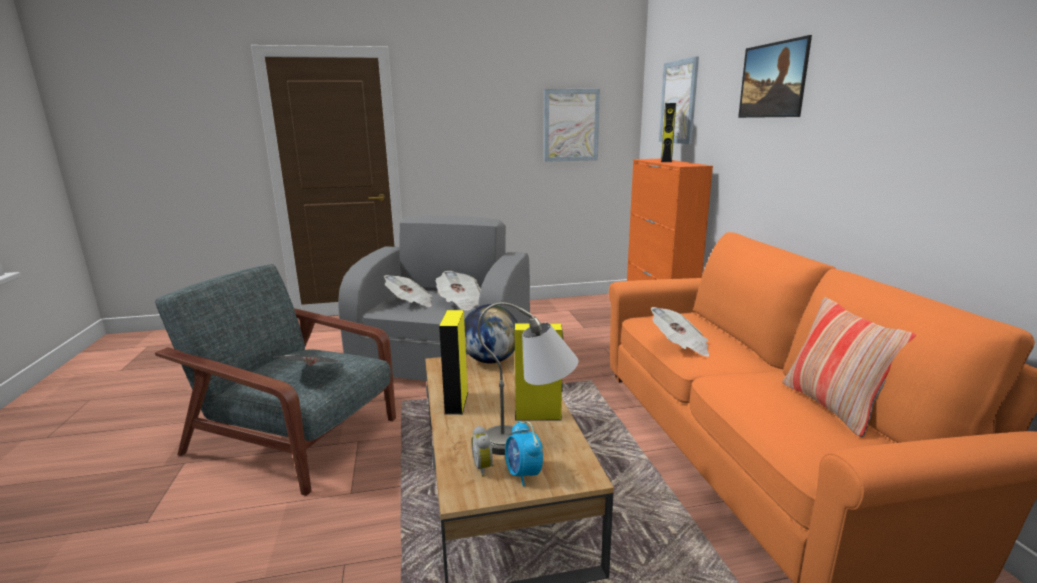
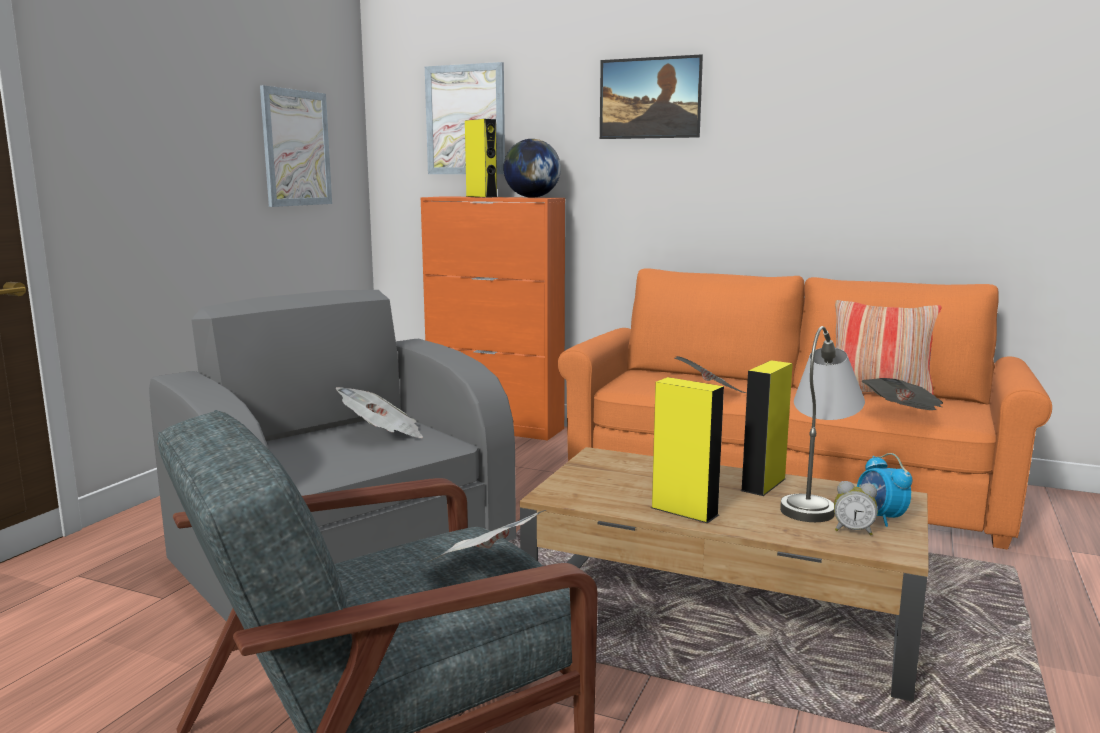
camera: 55 degrees left, 5 degrees down
newspaper [384,275,432,307] -> newspaper moved to [862,378,943,410]
globe [464,304,518,363] -> globe moved to [503,139,561,198]
alarm clock [505,420,543,486] -> alarm clock turned 60 degrees clockwise [857,453,912,527]

